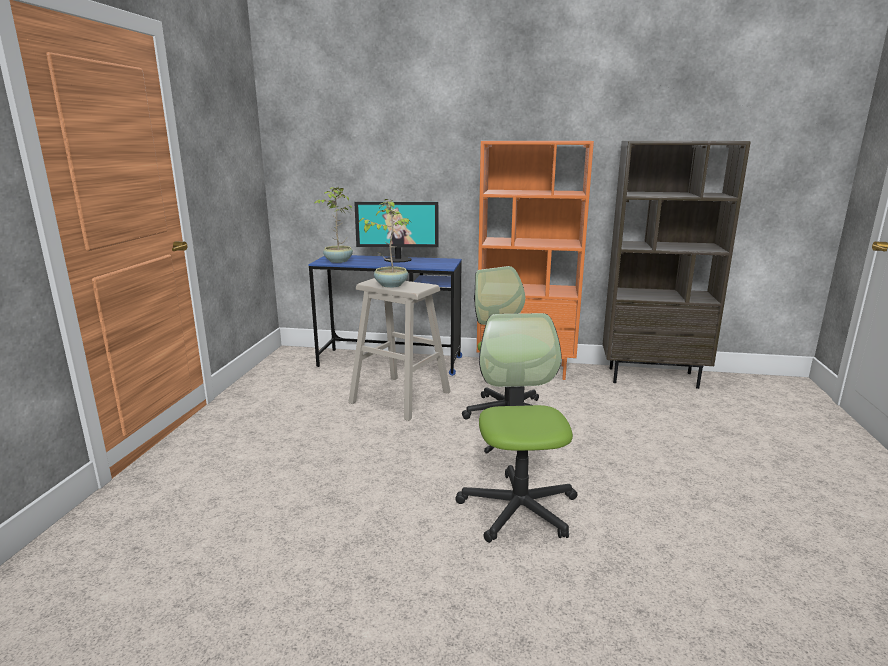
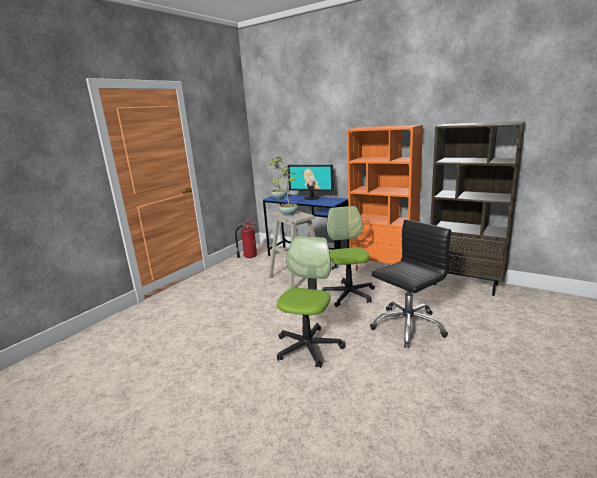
camera: 25 degrees right, 0 degrees up
none -> fire extinguisher [235,219,257,258]
none -> black office chair [370,219,451,348]

